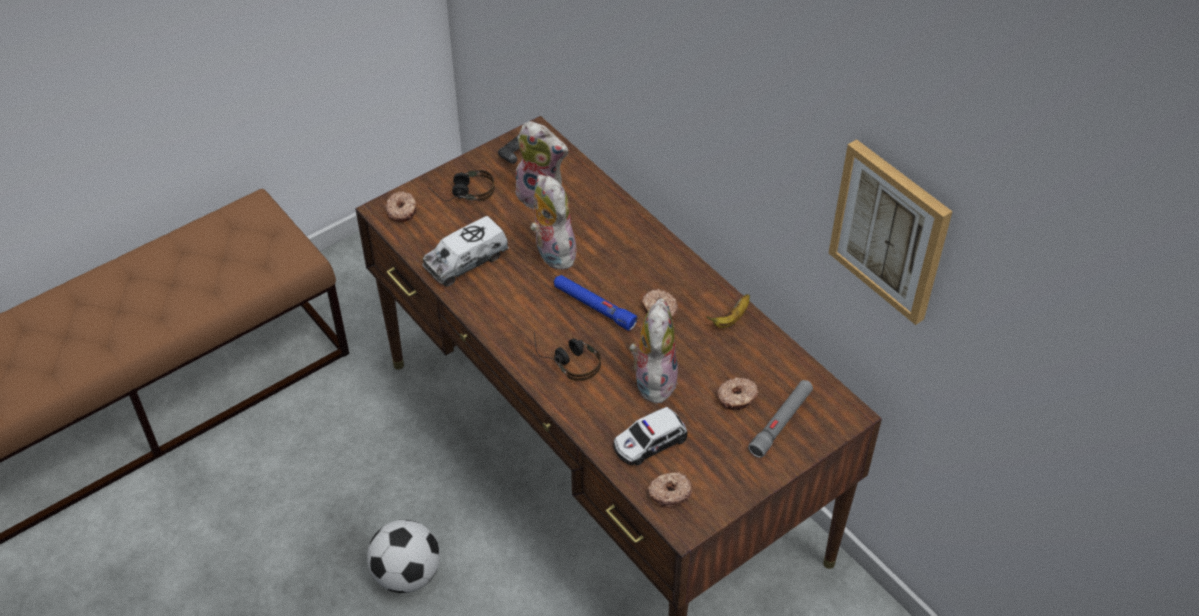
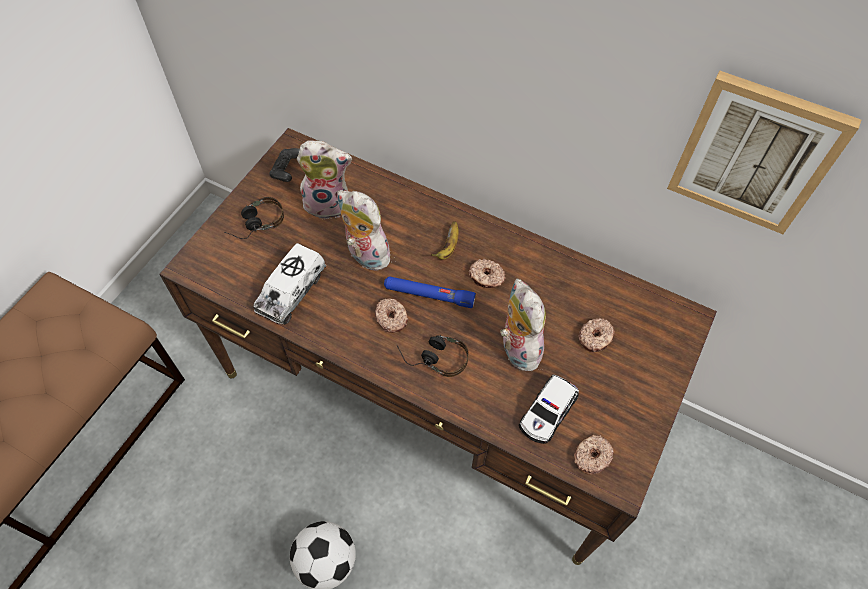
camera: 25 degrees left, 10 degrees up
donut [385,191,416,222] -> donut moved to [375,298,409,333]
banana [706,294,750,328] -> banana moved to [431,221,459,260]
grey flashlight [748,380,813,458] -> none

